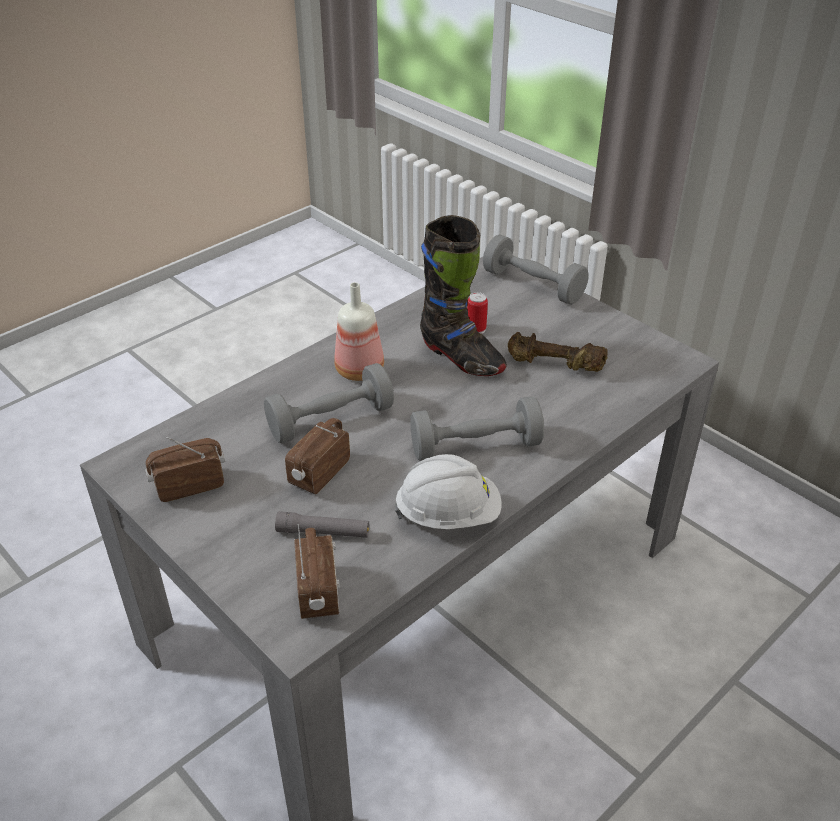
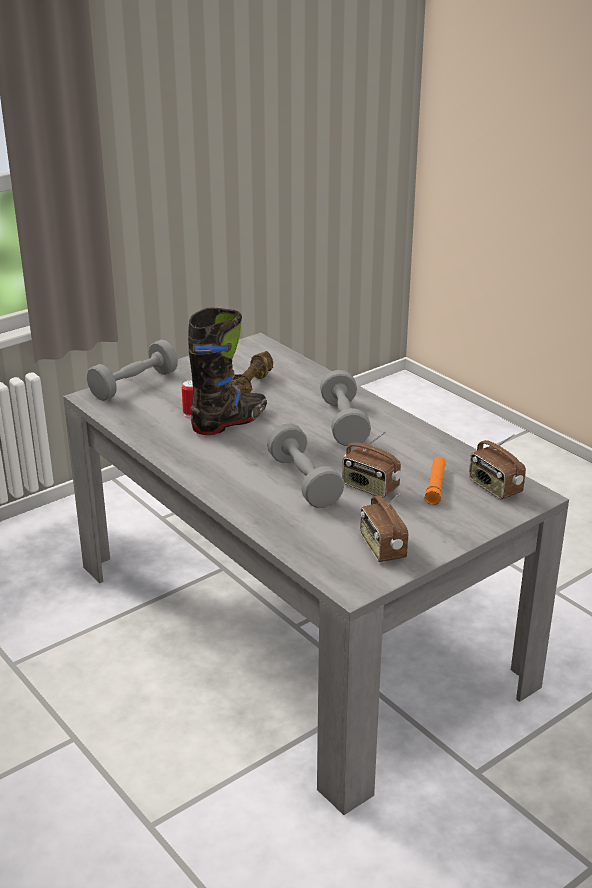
camera: 85 degrees left, 10 degrees down
grey flashlight [275,511,369,538] -> orange flashlight [425,457,446,505]
radio [295,524,340,619] -> radio turned 120 degrees counterclockwise [469,434,526,499]
bottle [334,282,384,381] -> none
white hard hat [395,454,501,529] -> none

